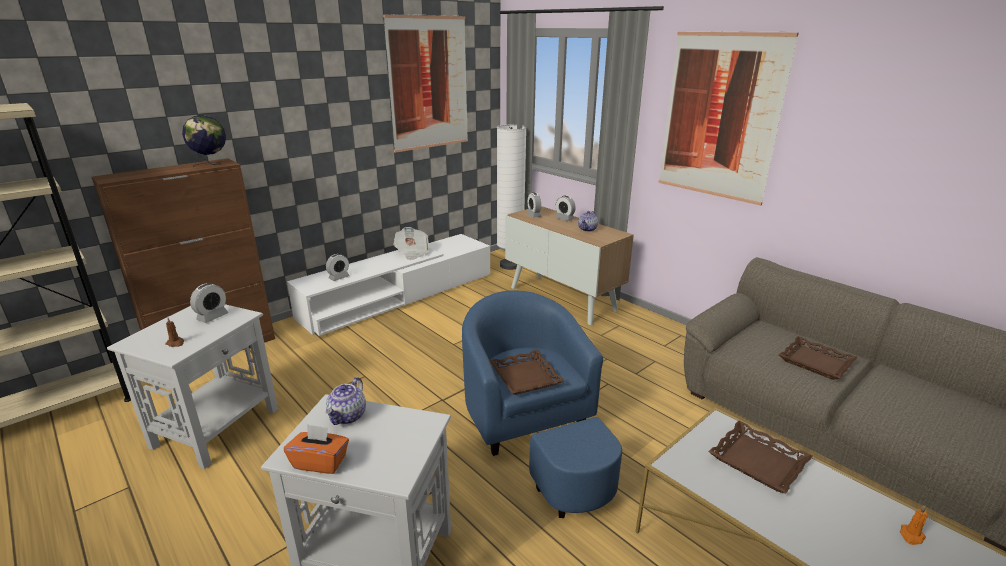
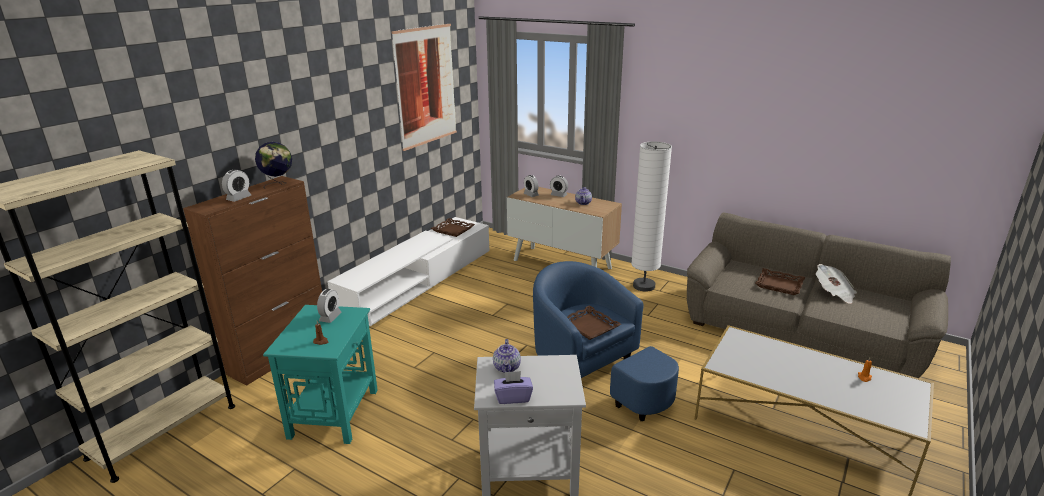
camera: 15 degrees left, 0 degrees up
white side table [107,304,278,469] -> turquoise side table [263,305,378,444]
orange tissue box [284,424,349,474] -> purple tissue box [494,371,533,404]
alarm clock [326,254,350,281] -> alarm clock moved to [222,169,251,202]
newspaper [393,227,429,260] -> newspaper moved to [816,264,857,304]
white floor lamp [497,125,526,270] -> white floor lamp moved to [631,141,672,292]
picture [659,31,799,206] -> none
brown tray [708,421,813,493] -> brown tray moved to [430,218,475,237]

